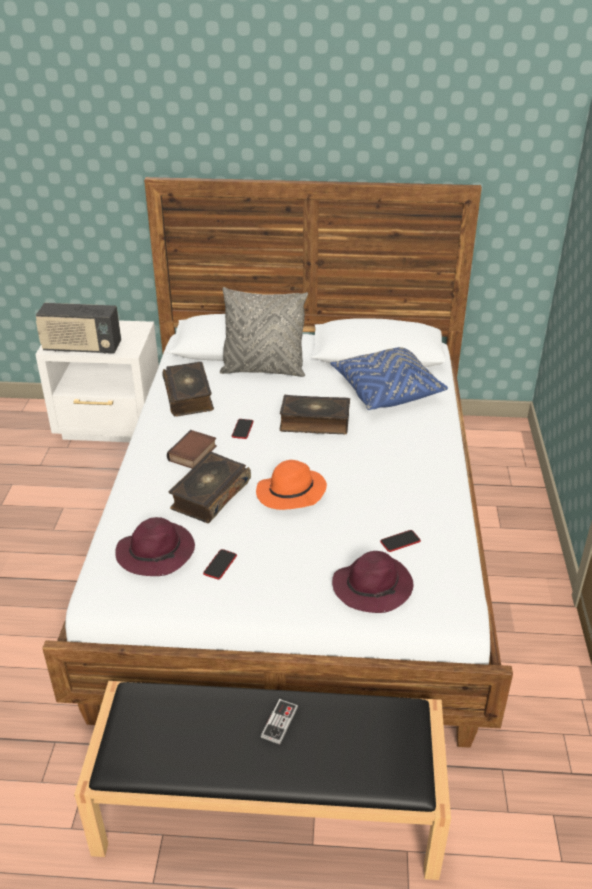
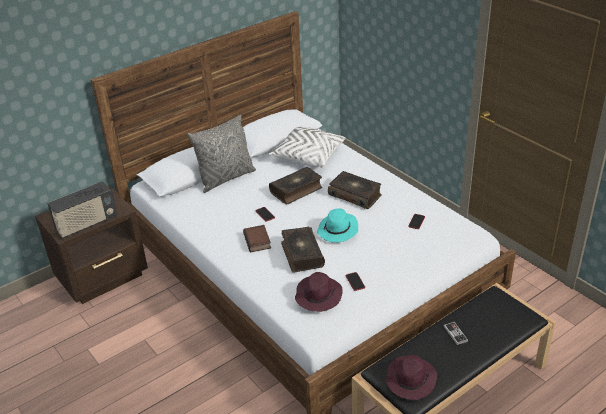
camera: 40 degrees left, 0 degrees up
white nightstand [35,320,159,442] -> brown nightstand [35,186,148,304]
book [162,362,214,416] -> book moved to [328,171,382,209]
orange hat [256,460,327,510] -> turquoise hat [317,208,359,243]
blue pillow [330,347,448,410] -> white pillow [269,127,345,168]
purple hat [332,551,413,613] -> purple hat moved to [386,355,437,400]

